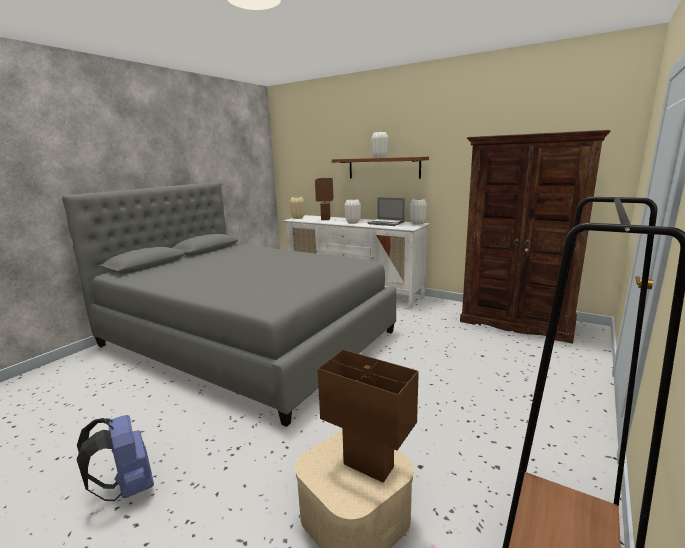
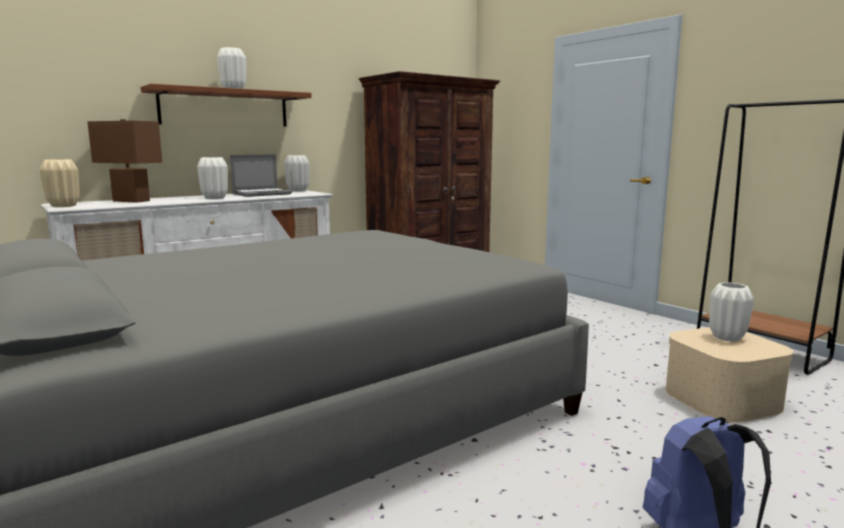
camera: 70 degrees left, 5 degrees down
brown table lamp [317,349,419,482] -> white vase [709,282,754,342]

